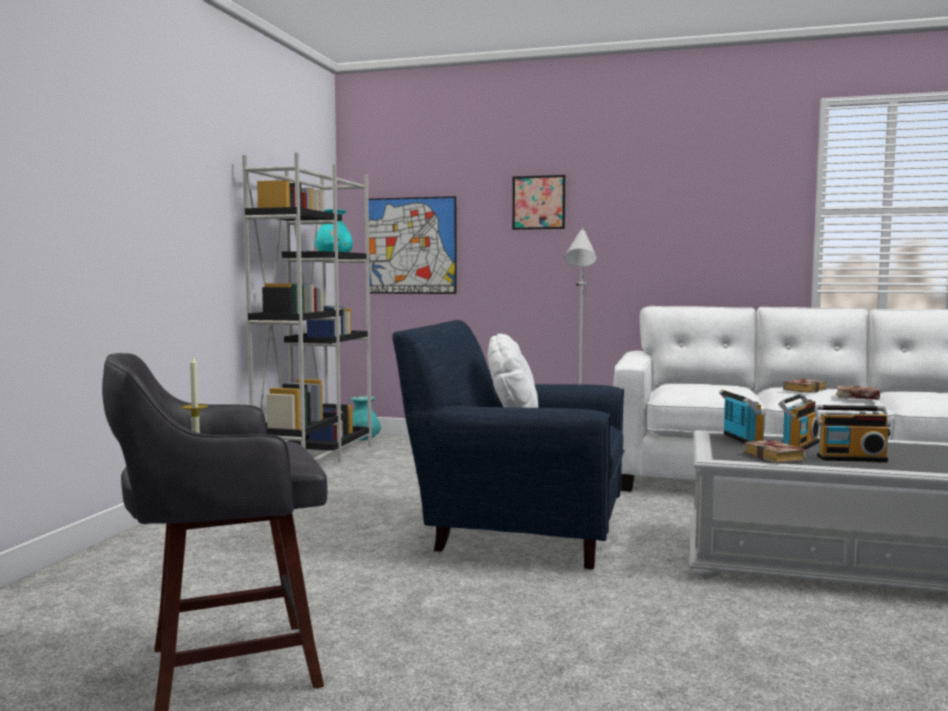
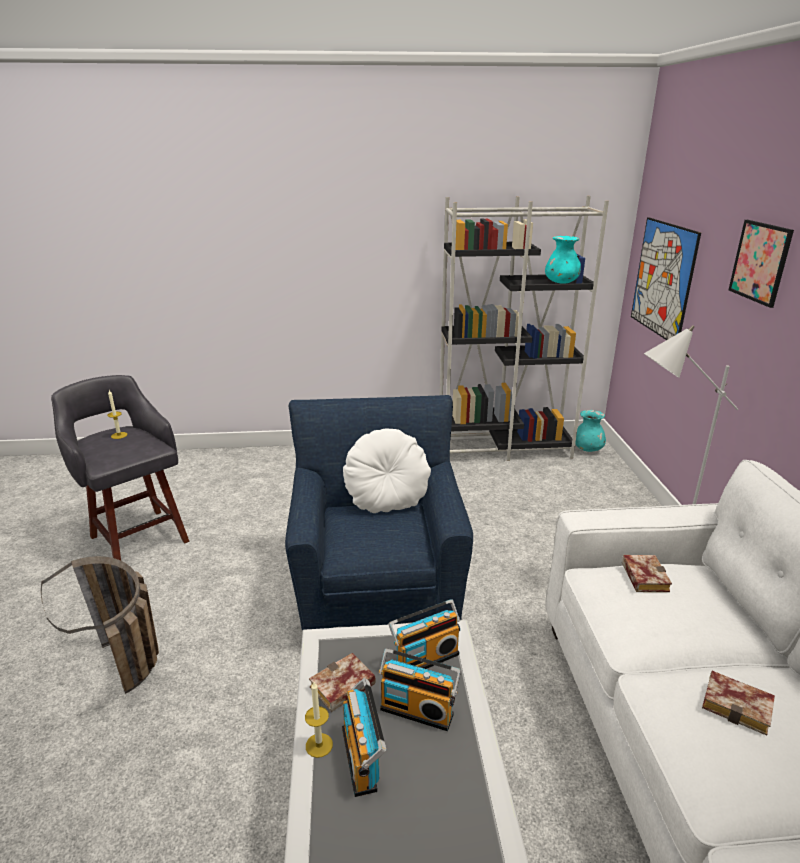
camera: 70 degrees right, 20 degrees up
book [836,386,880,400] -> book moved to [622,555,672,592]
none -> basket [41,556,159,694]
none -> candle [305,682,333,758]

